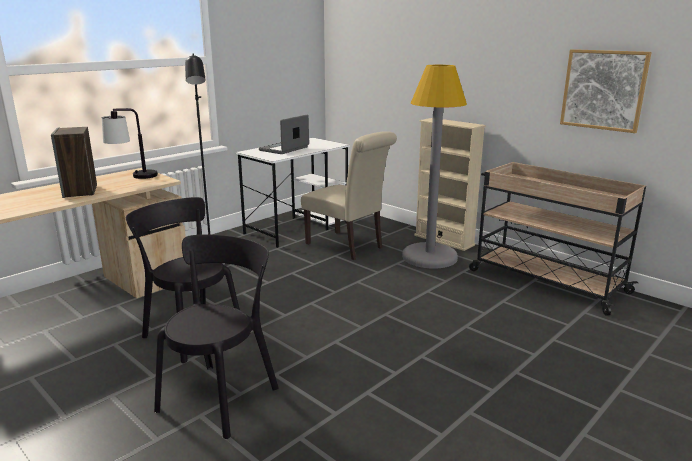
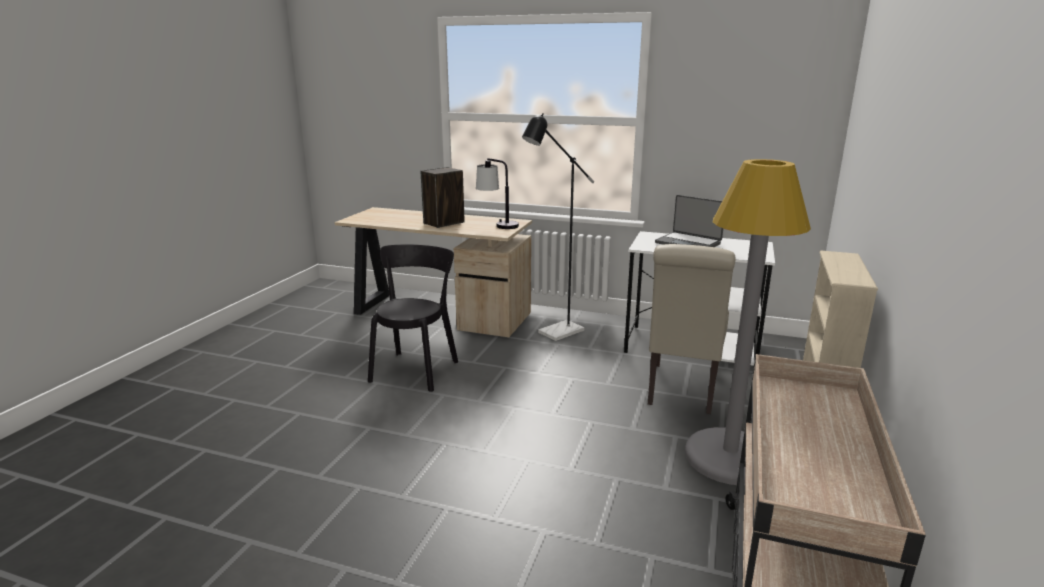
camera: 65 degrees right, 0 degrees up
black chair [154,235,279,439] -> none
laptop [259,115,309,154] -> laptop turned 150 degrees counterclockwise [655,195,723,247]
picture [560,49,652,133] -> none

